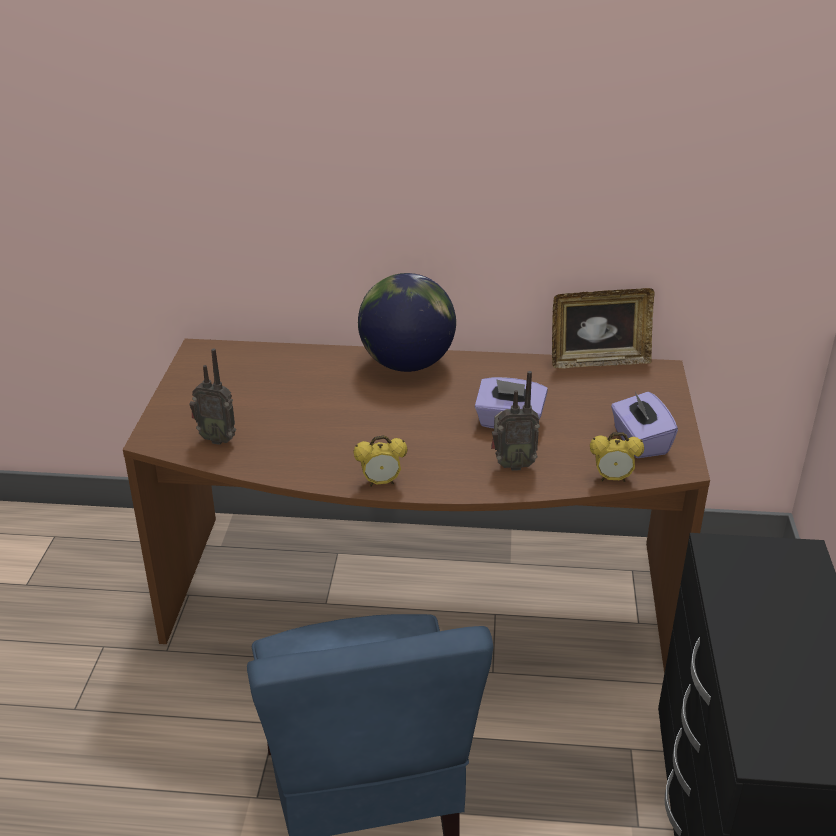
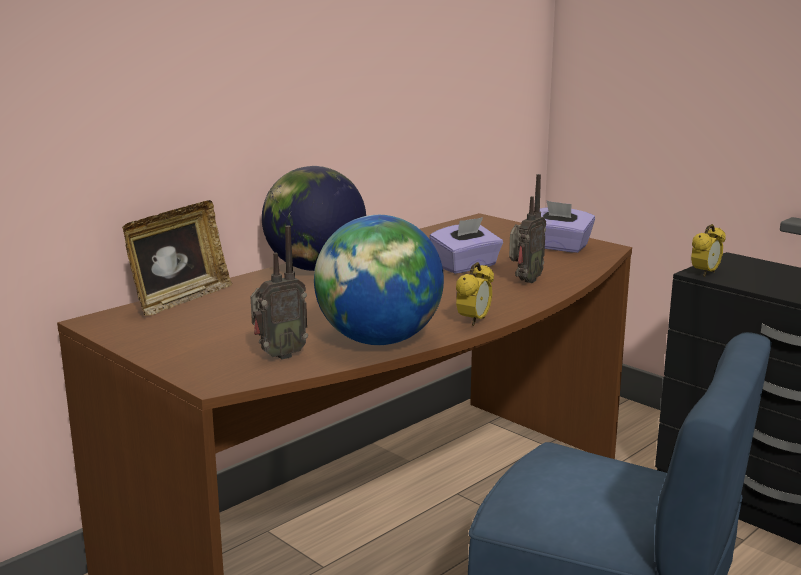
camera: 50 degrees left, 15 degrees down
picture frame [552,288,655,369] -> picture frame moved to [122,200,232,316]
alarm clock [590,432,644,482] -> alarm clock moved to [691,224,726,277]
none -> globe [314,215,444,345]

